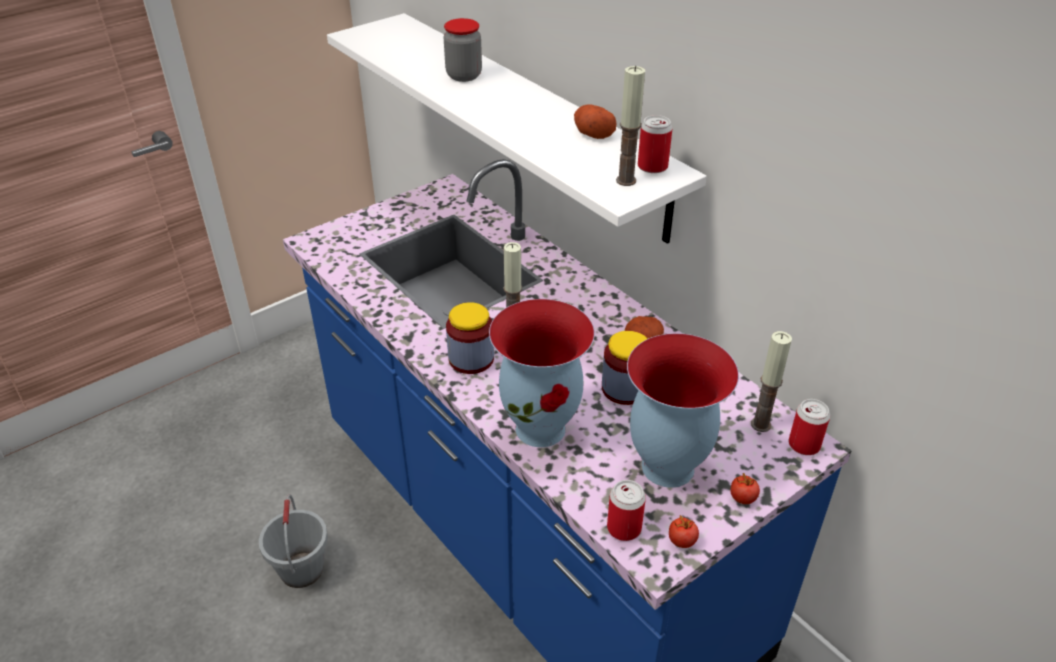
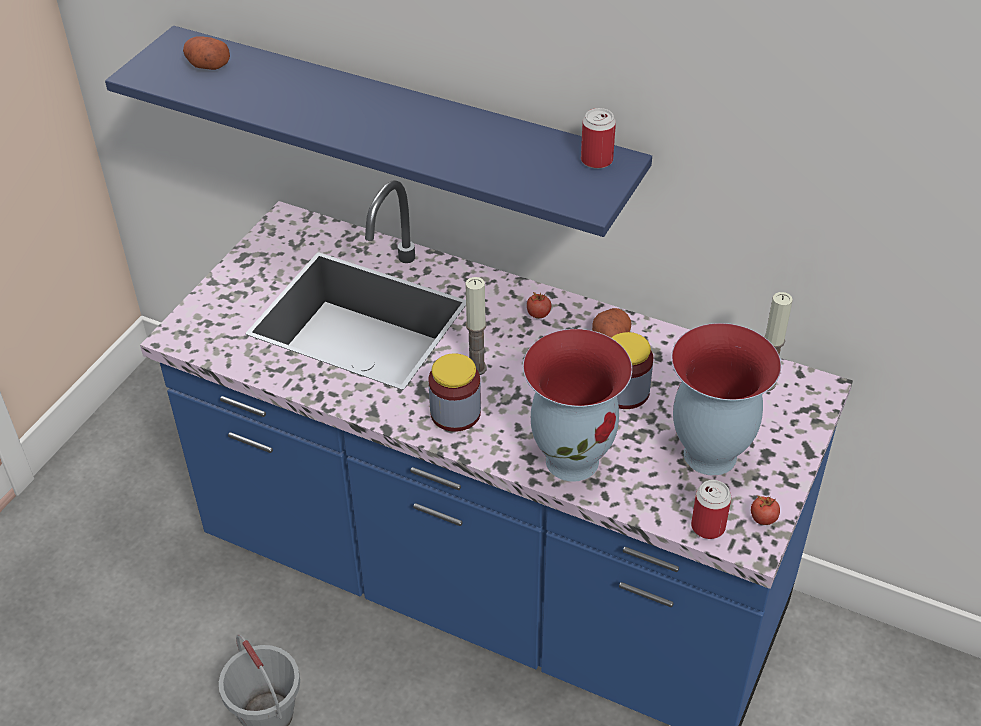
camera: 25 degrees left, 5 degrees up
white shelf [327,13,707,244] -> blue shelf [105,26,652,237]
jar [444,18,482,82] -> none
potato [574,104,616,139] -> potato moved to [183,36,230,70]
candle [616,66,645,186] -> none
tomato [730,473,760,504] -> tomato moved to [527,292,551,318]
can [789,399,830,455] -> none

